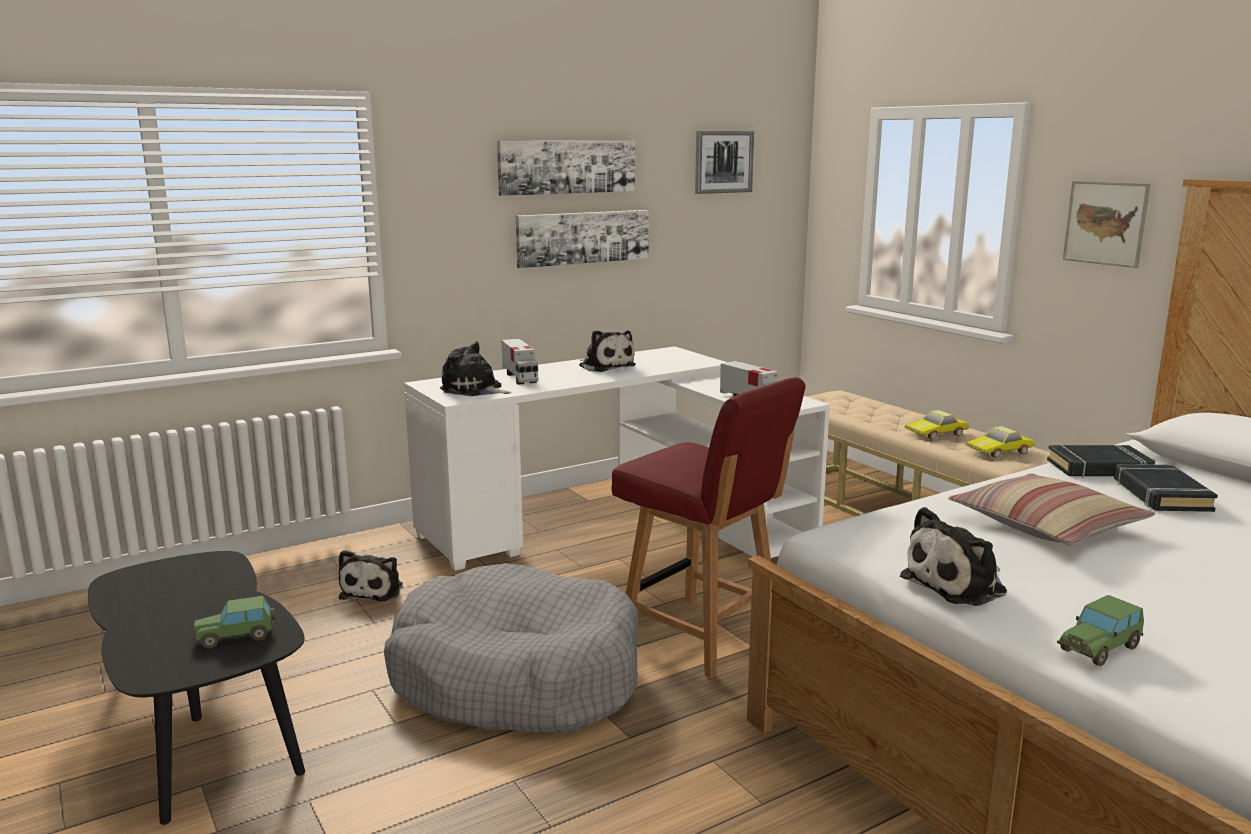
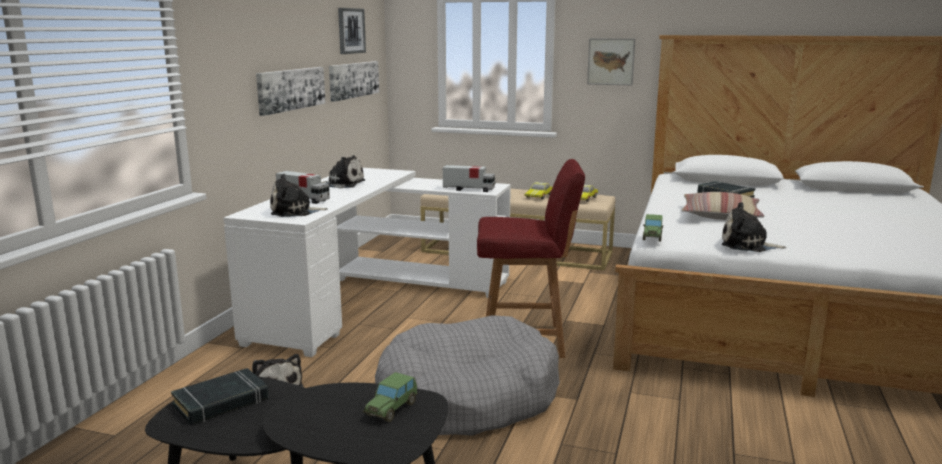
camera: 40 degrees left, 0 degrees up
picture [497,141,635,196] -> picture moved to [329,61,379,102]
plush toy [900,507,1007,606] -> plush toy turned 90 degrees clockwise [722,202,786,252]
black book [1047,445,1155,478] -> black book moved to [171,368,269,425]
toy car [1057,595,1144,666] -> toy car moved to [643,214,663,241]

